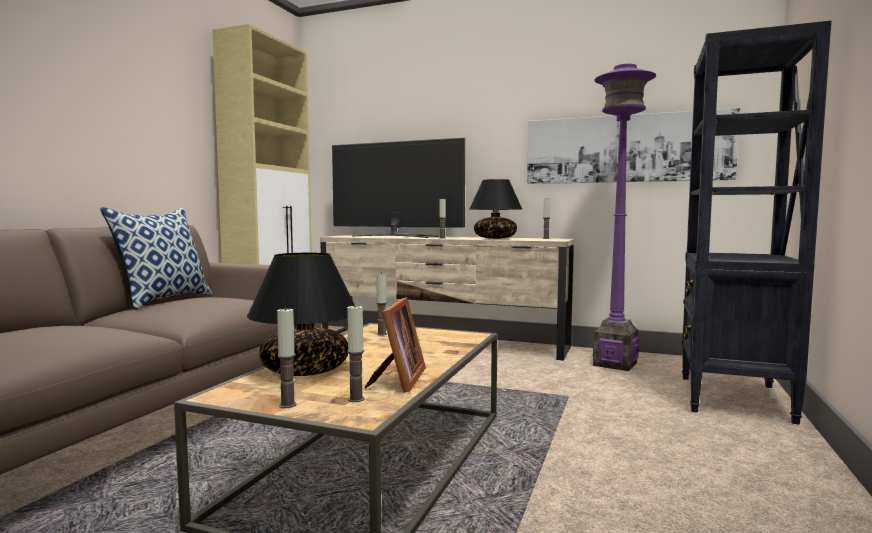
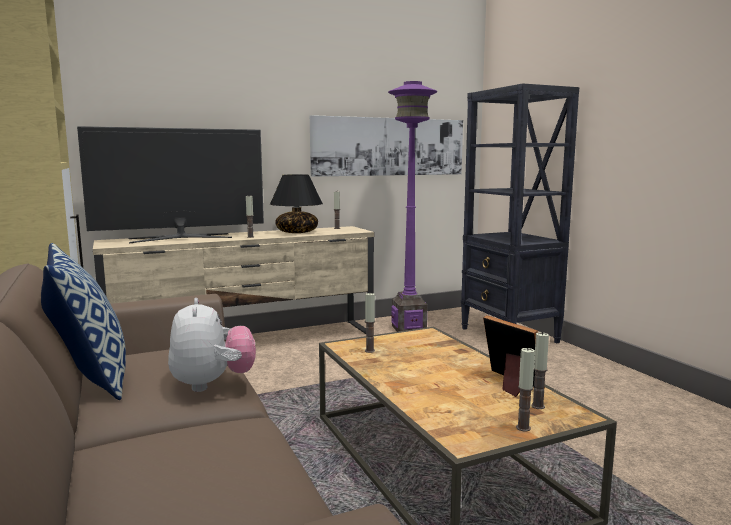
camera: 45 degrees left, 5 degrees up
black table lamp [247,253,354,376] -> none
none -> plush toy [168,298,256,392]

